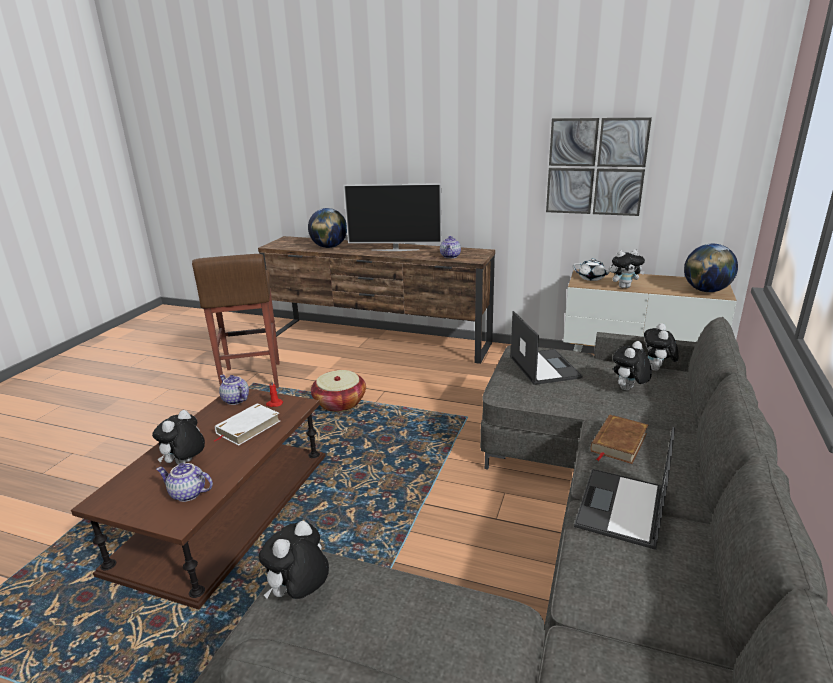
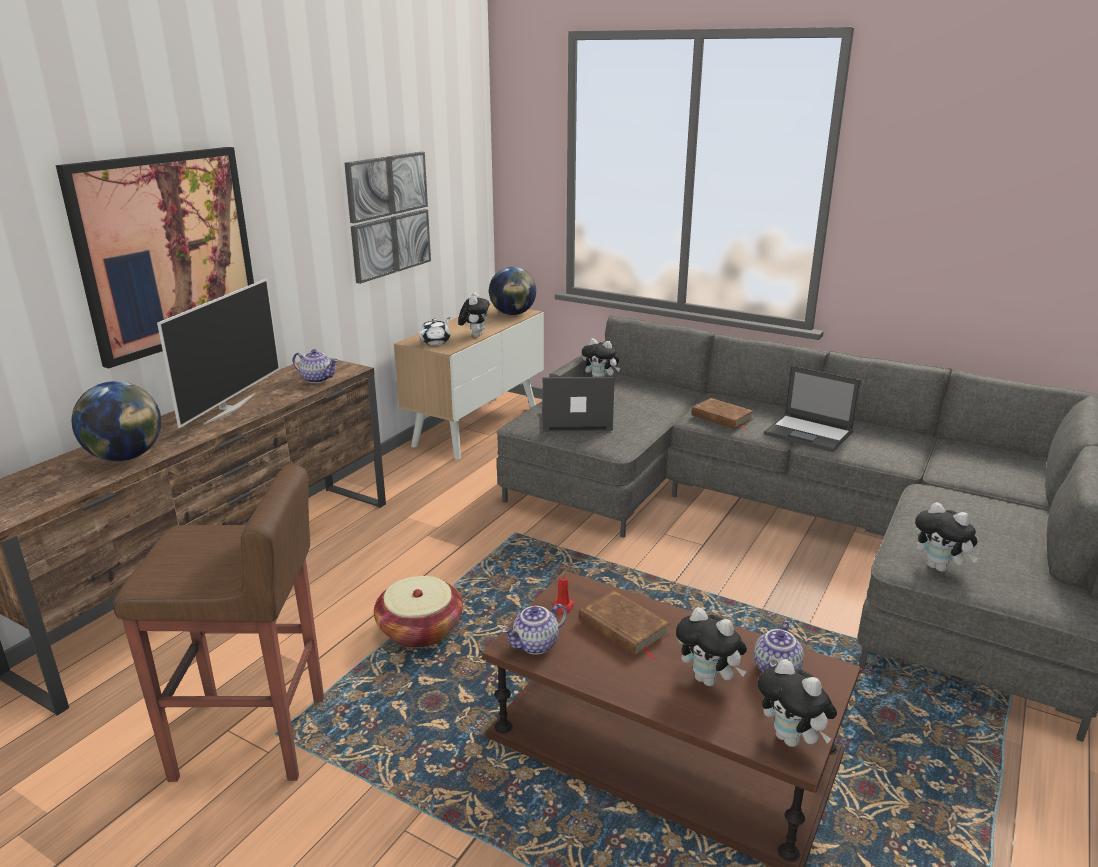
camera: 80 degrees left, 0 degrees up
white book [214,403,280,446] -> brown book [579,590,670,659]
plush toy [613,341,652,390] -> plush toy moved to [758,659,837,747]
none -> picture [56,147,254,368]

